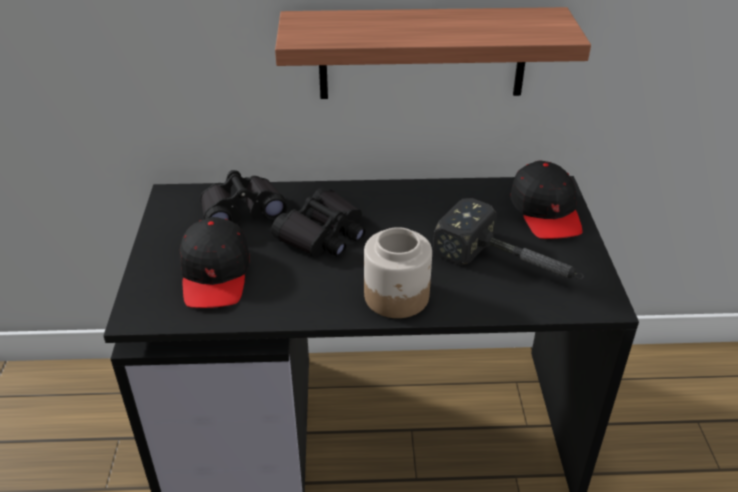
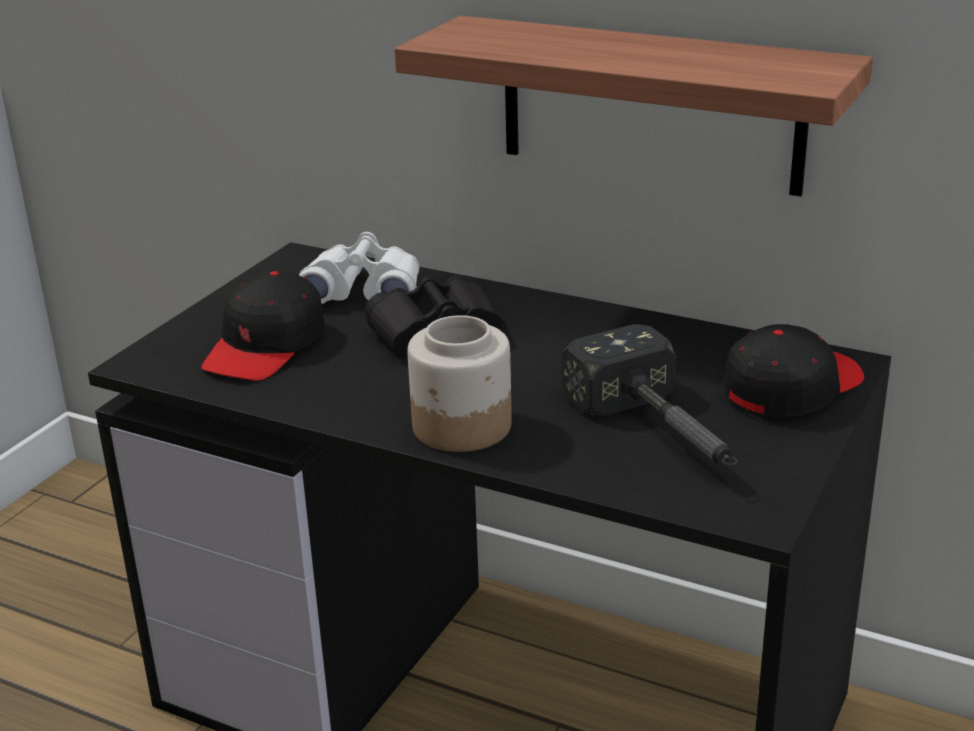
camera: 30 degrees right, 10 degrees down
black binoculars [200,170,288,223] -> white binoculars [299,232,419,304]
black cap [511,161,583,239] -> black cap turned 150 degrees counterclockwise [724,324,864,417]

